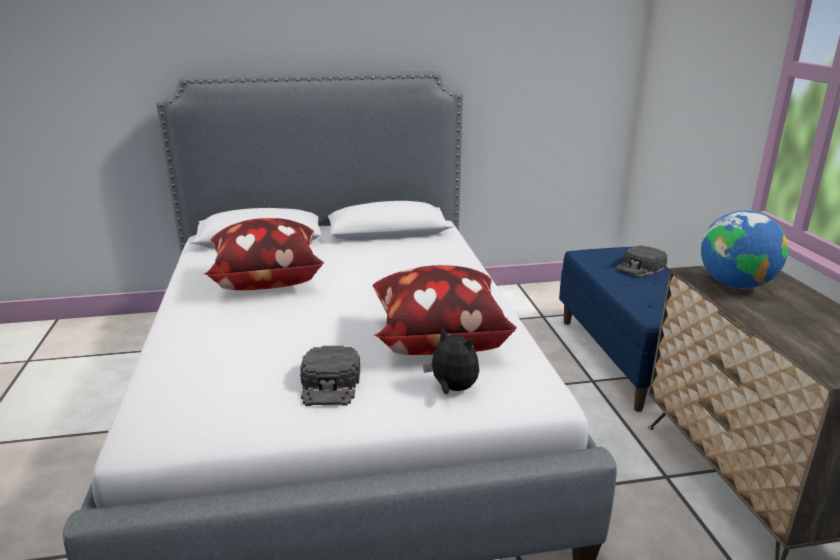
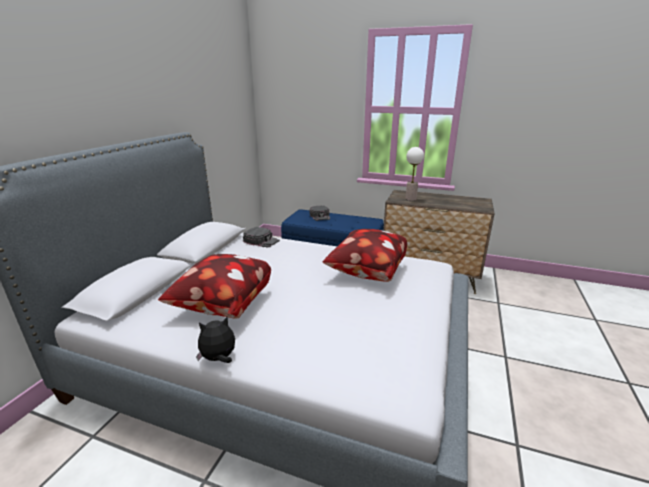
camera: 60 degrees left, 0 degrees up
black cap [300,346,360,406] -> black cap moved to [243,227,280,248]
plush toy [423,327,479,394] -> plush toy moved to [196,317,235,363]
globe [701,211,788,289] -> table lamp [405,147,424,201]

